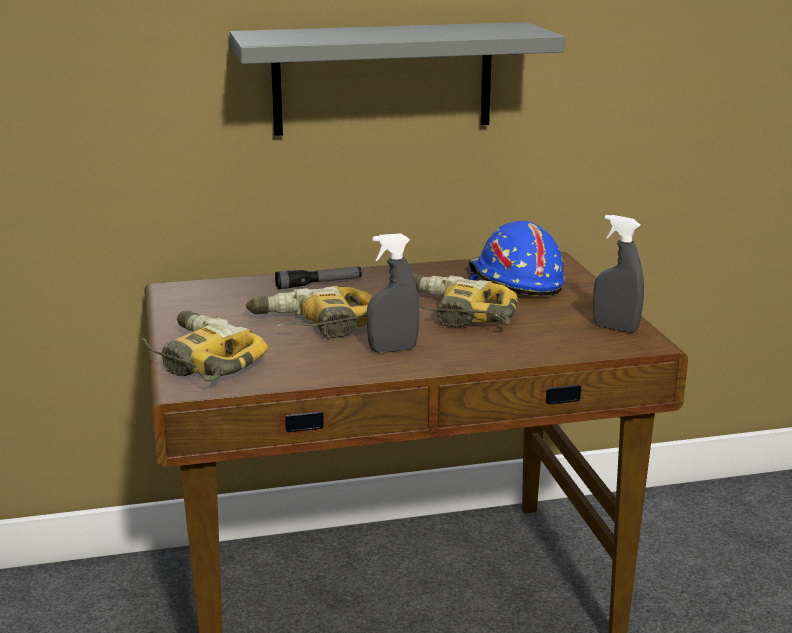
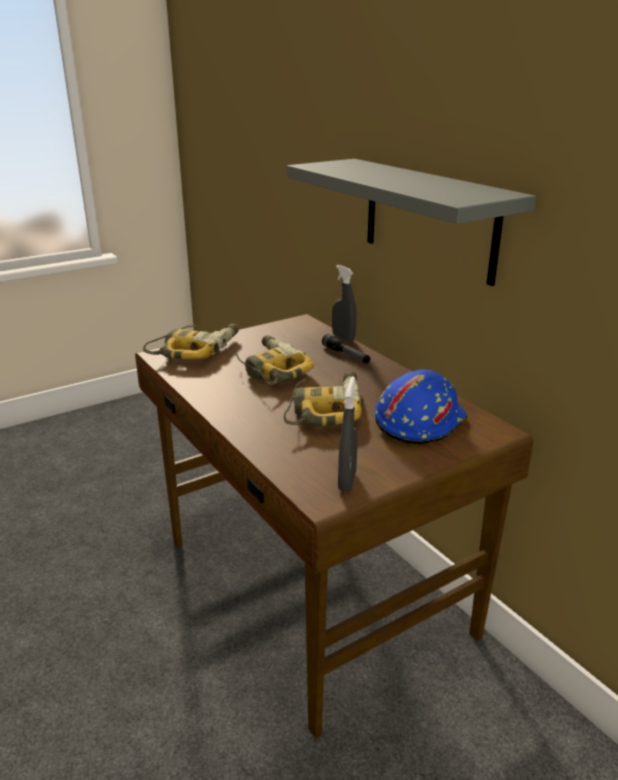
camera: 70 degrees right, 5 degrees up
grey spray bottle [367,233,419,352] -> grey spray bottle moved to [332,265,356,342]

